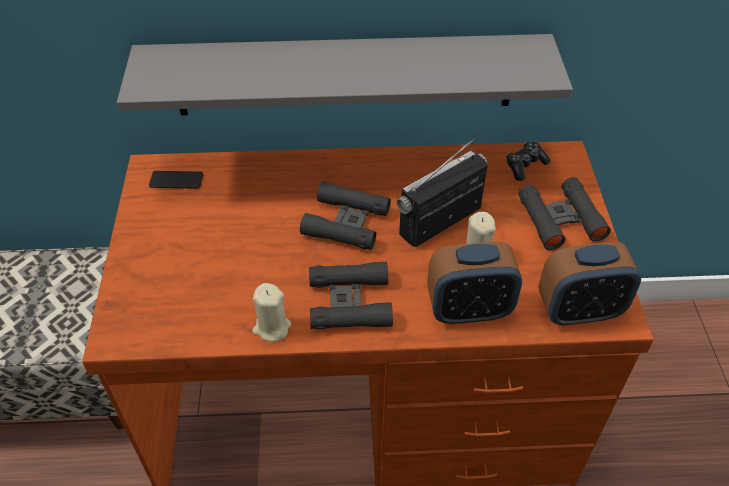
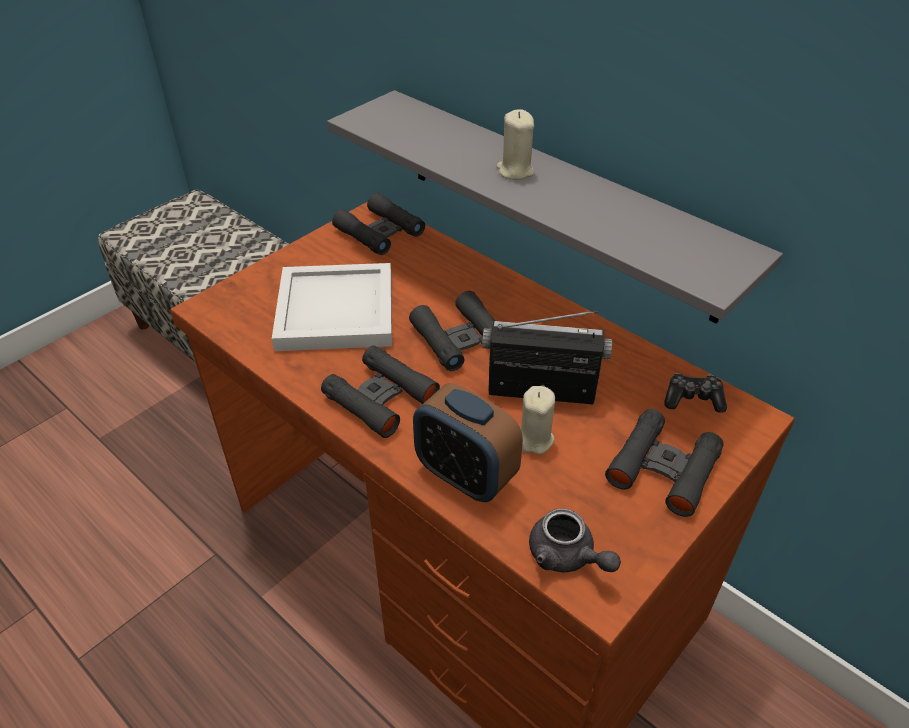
camera: 45 degrees right, 5 degrees down
phone [149,171,203,189] -> black binoculars [332,193,425,255]
beige candle [252,283,291,342] -> beige candle moved to [496,109,534,180]
alarm clock [538,242,641,326] -> grey teapot [529,508,621,572]
none -> white tray [272,263,392,351]

